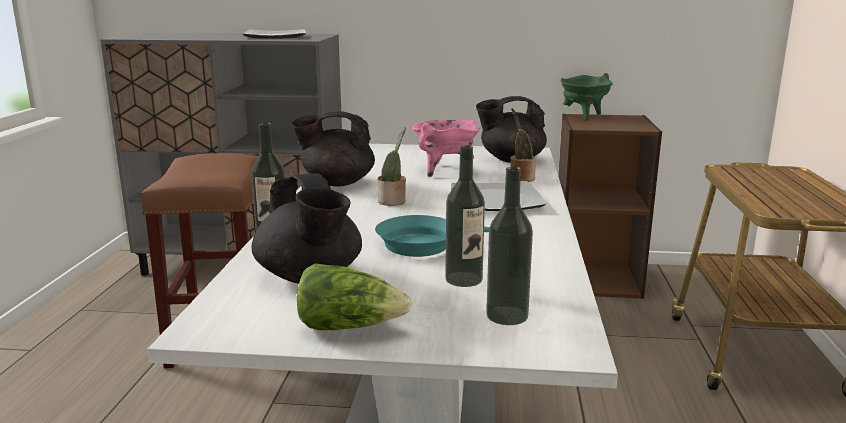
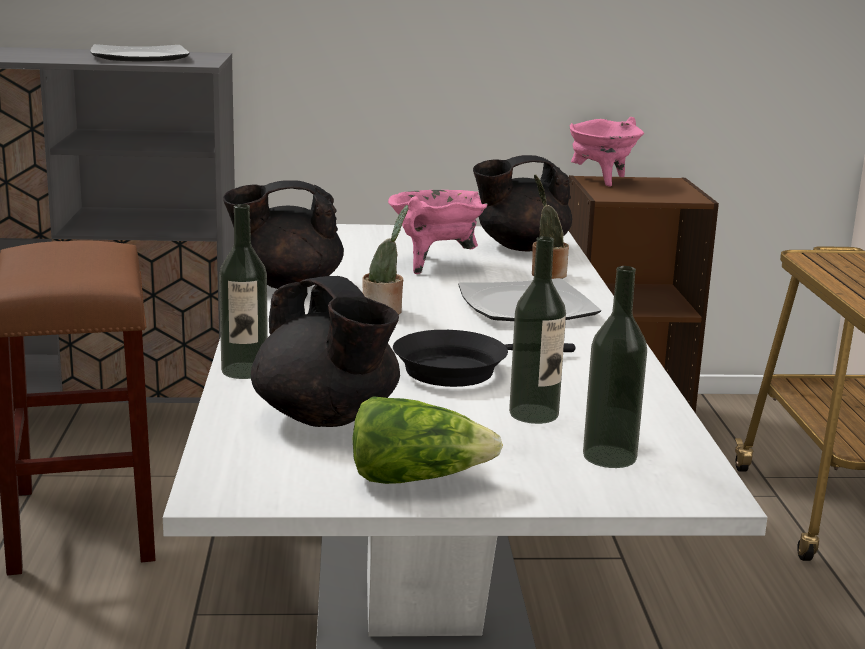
camera: 10 degrees left, 0 degrees up
turquoise frying pan [375,215,490,257] -> black frying pan [393,330,576,387]
green cooking pot [561,73,613,121] -> pink cooking pot [570,117,644,187]

